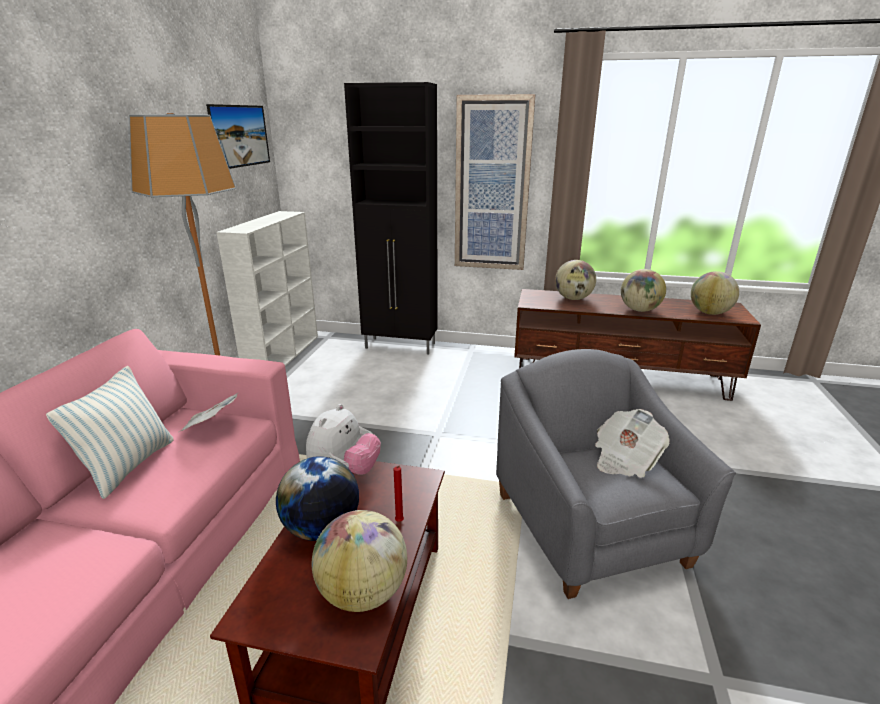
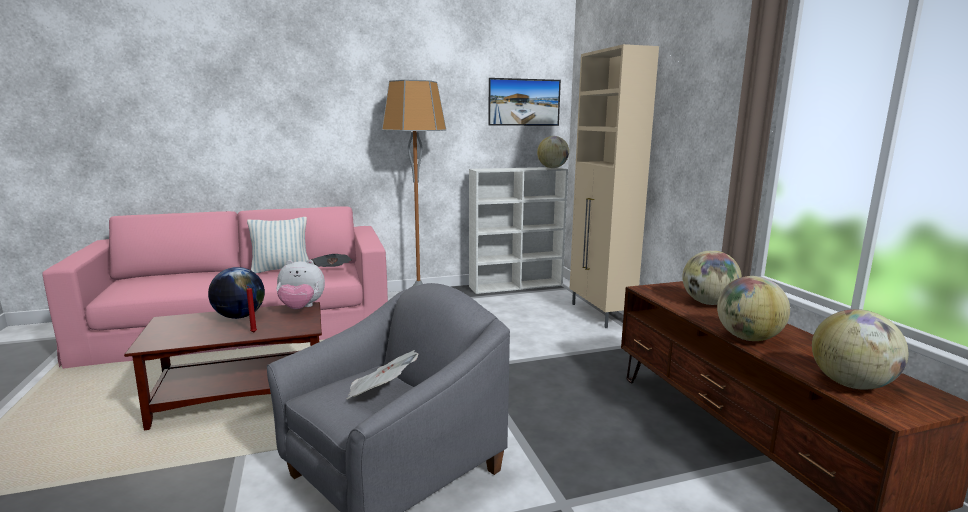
camera: 60 degrees right, 10 degrees down
globe [312,510,407,612] -> globe moved to [537,136,569,168]
black cabinet [344,82,438,354] -> beige cabinet [570,44,659,328]
picture [455,94,536,270] -> none

